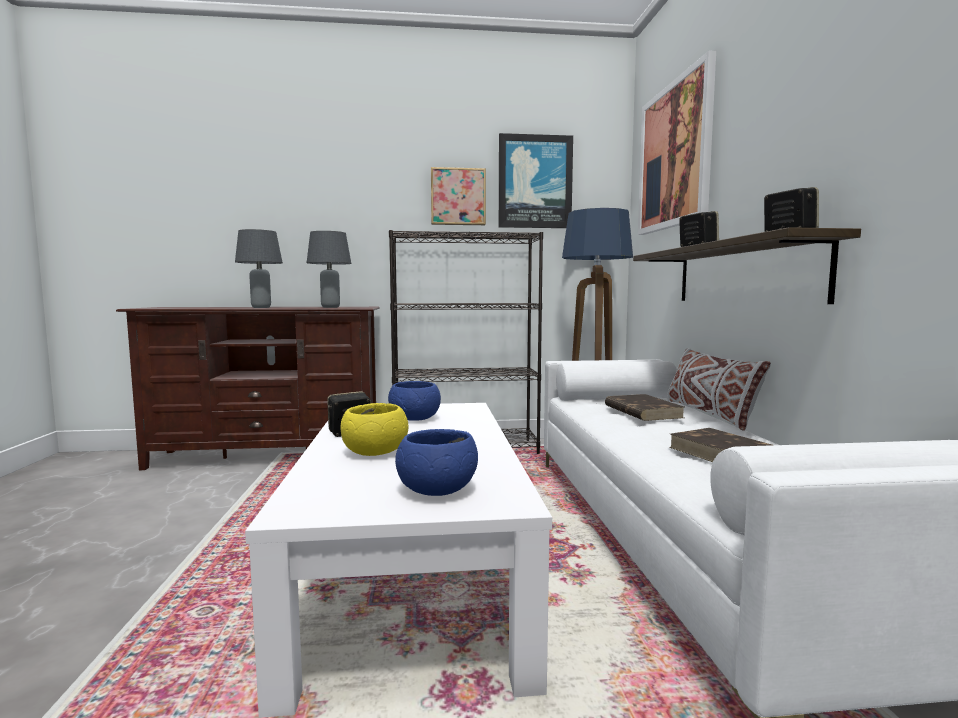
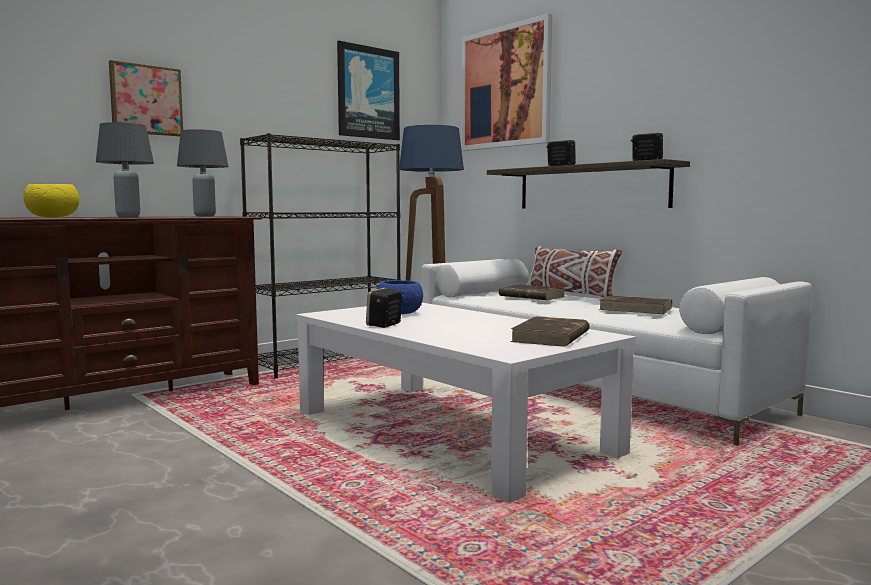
camera: 35 degrees left, 0 degrees up
yellow bowl [341,403,408,456] -> yellow bowl moved to [23,184,80,217]
blue bowl [395,429,478,496] -> brown book [511,316,590,346]
picture [431,167,486,225] -> picture moved to [109,60,183,136]

